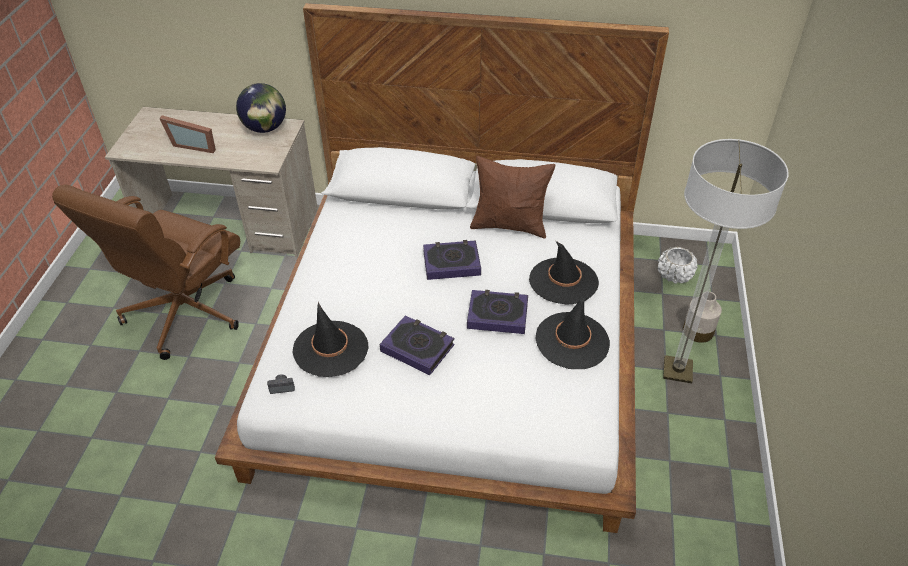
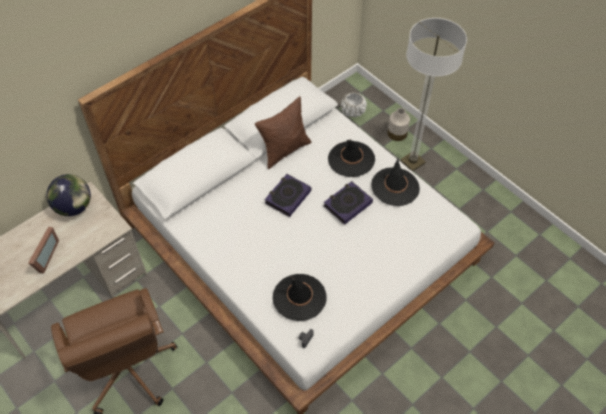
camera: 50 degrees left, 10 degrees up
picture frame [159,115,216,153] -> picture frame turned 45 degrees counterclockwise [28,227,59,274]
book [380,316,455,375] -> none

